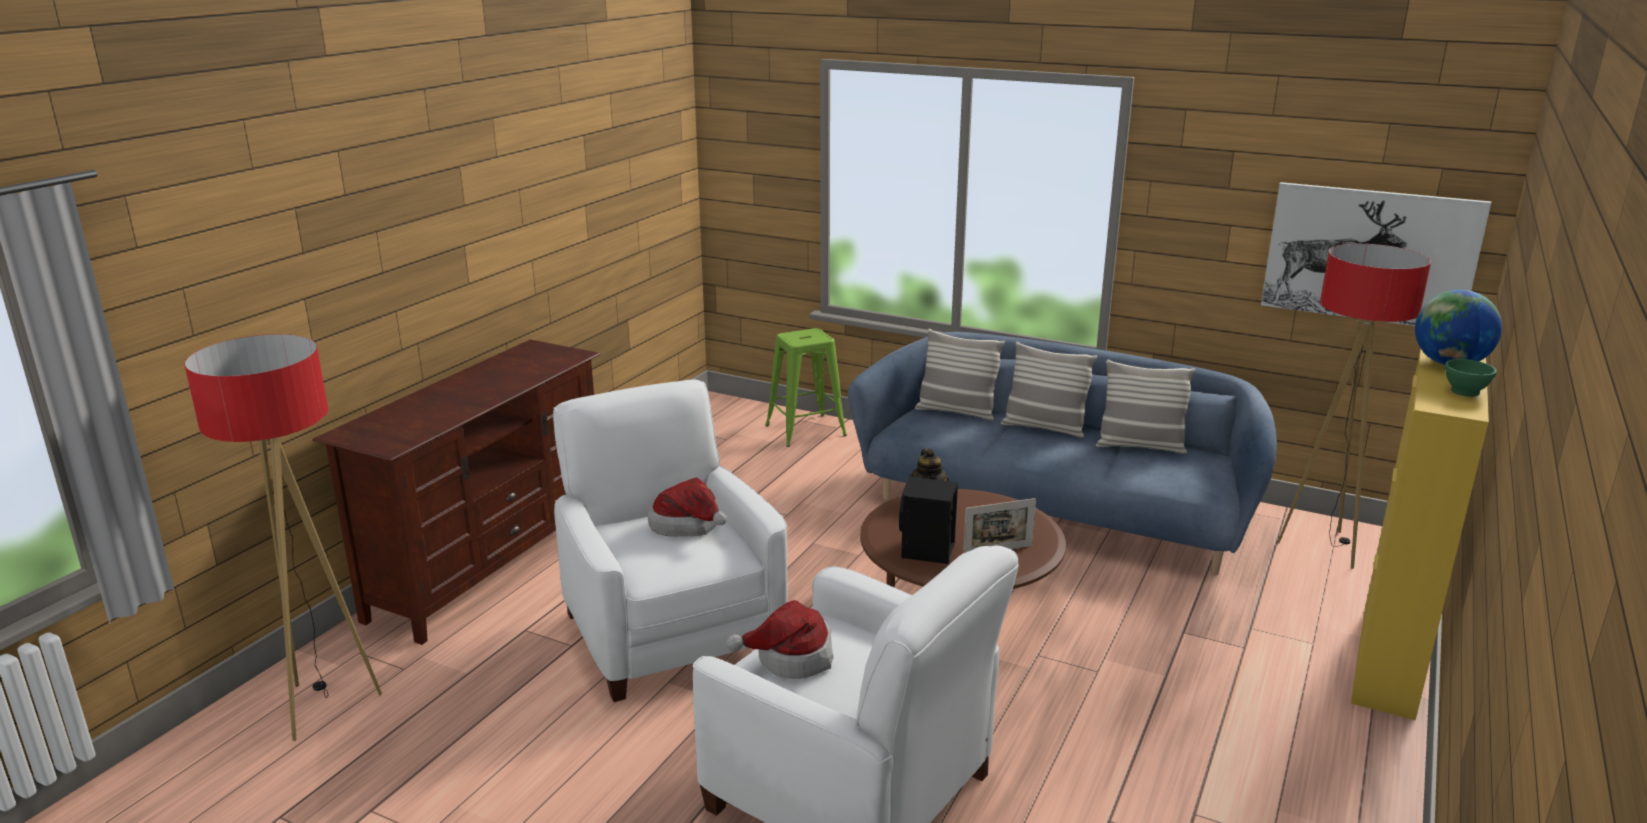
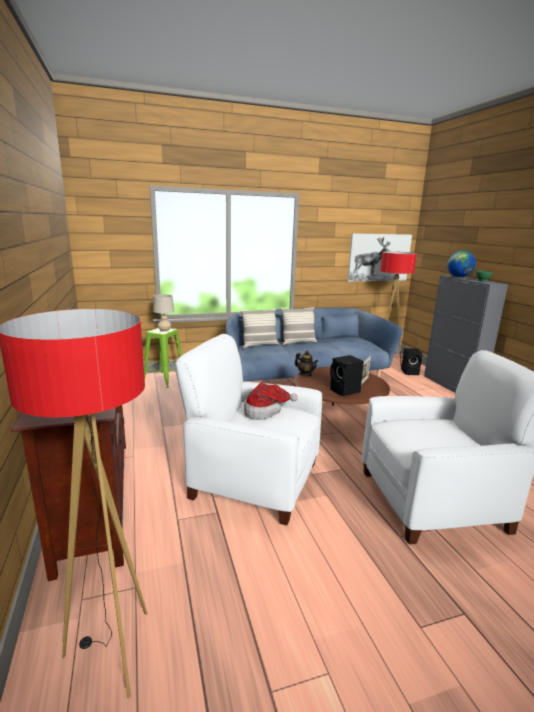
camera: 45 degrees left, 5 degrees down
hat [726,600,833,679] -> none
pillow [1096,359,1195,454] -> none
yellow cabinet [1351,349,1489,720] -> grey cabinet [424,275,508,393]
none -> beige table lamp [153,294,174,332]
none -> black speaker [401,348,423,375]

